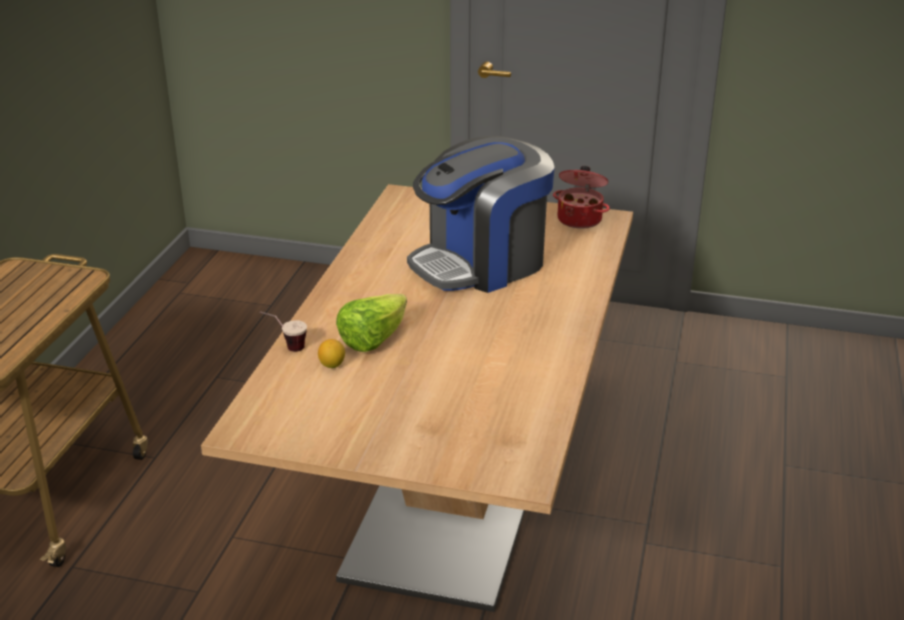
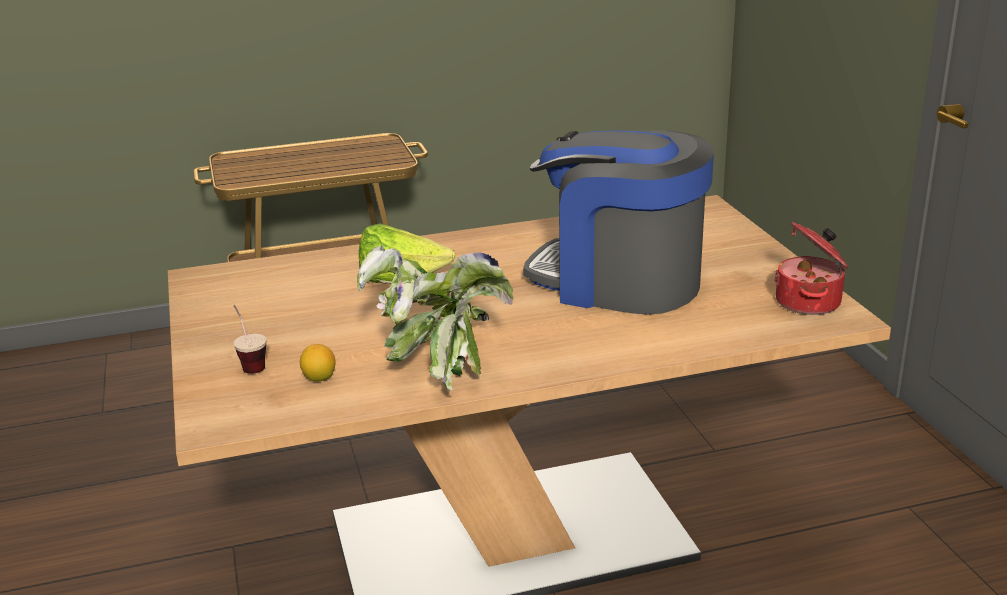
camera: 60 degrees right, 5 degrees down
cup [260,312,307,352] -> cup moved to [234,305,266,374]
lemon [318,339,345,368] -> lemon moved to [300,344,336,382]
none -> potted plant [357,245,513,391]

